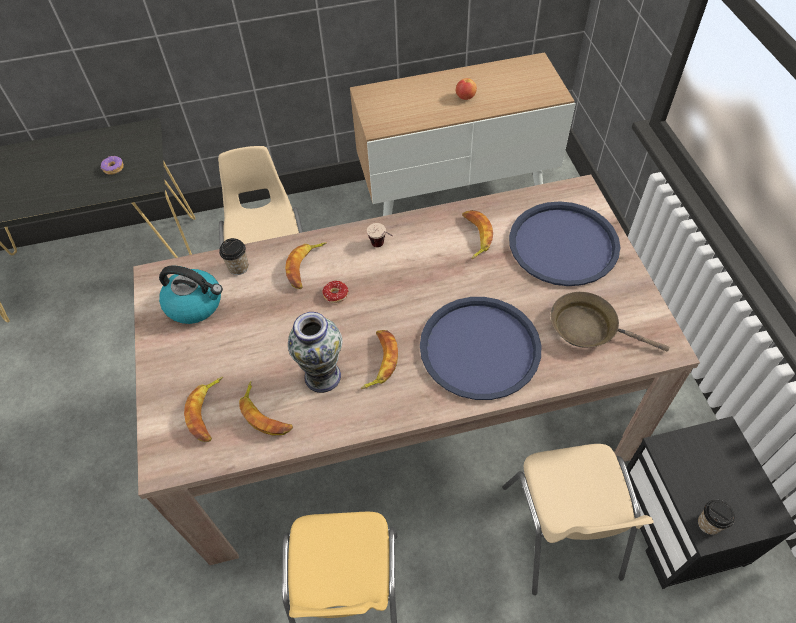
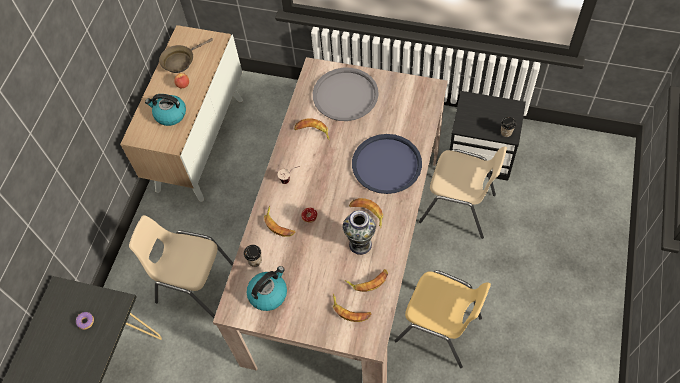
camera: 60 degrees left, 5 degrees up
blue tray [509,201,620,286] -> grey tray [313,68,379,121]
brown frying pan [551,292,669,351] -> brown frying pan moved to [159,38,213,73]
none -> kettle [145,94,186,126]

